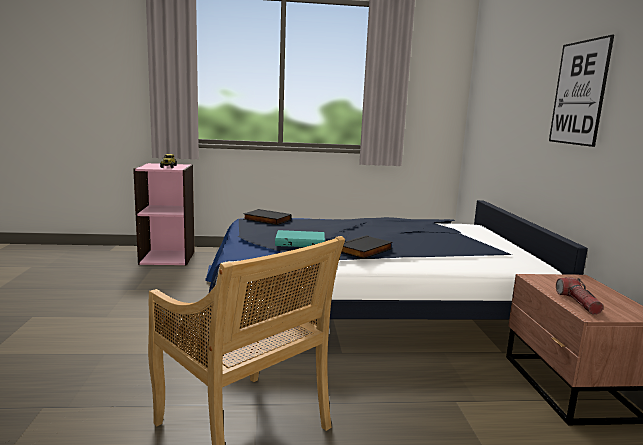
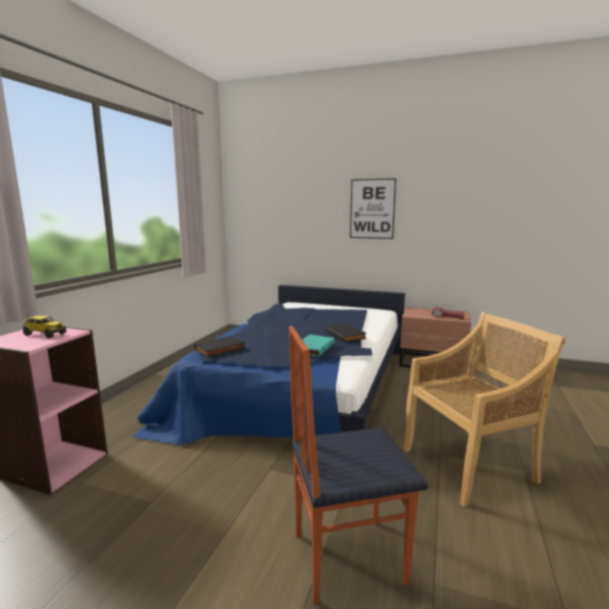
camera: 65 degrees left, 0 degrees up
none -> chair [289,326,428,605]

